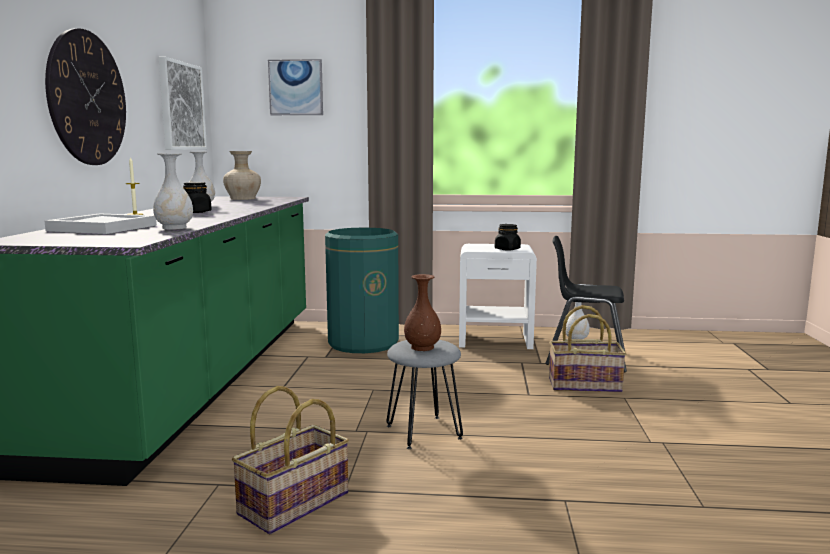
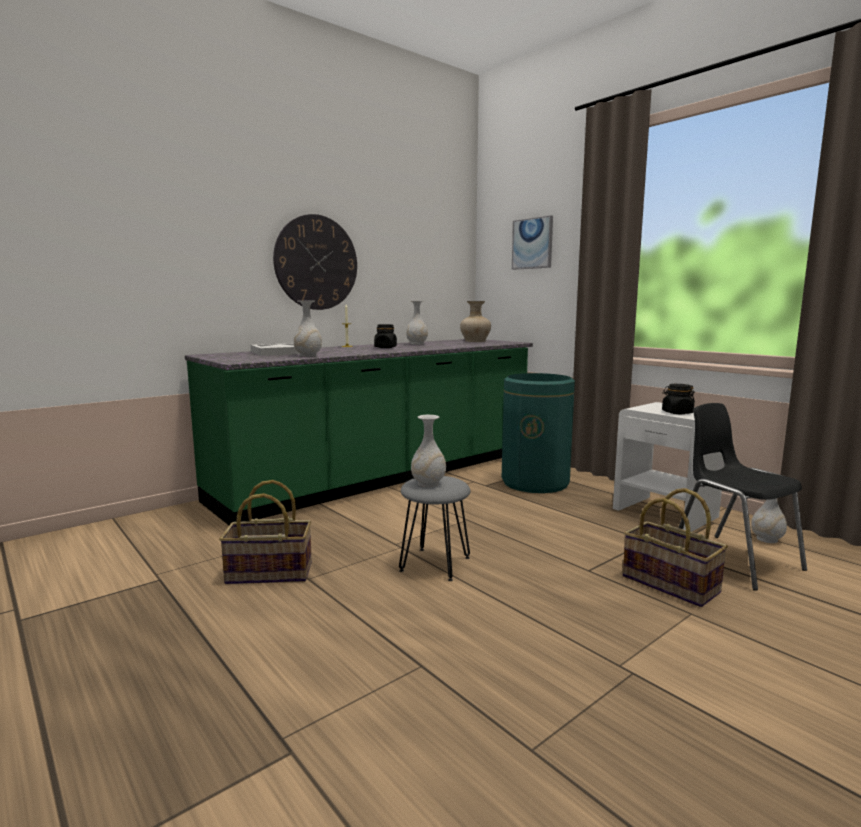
camera: 45 degrees right, 0 degrees up
picture [159,57,207,150] -> none
brown vase [404,274,441,351] -> white vase [411,415,446,487]

